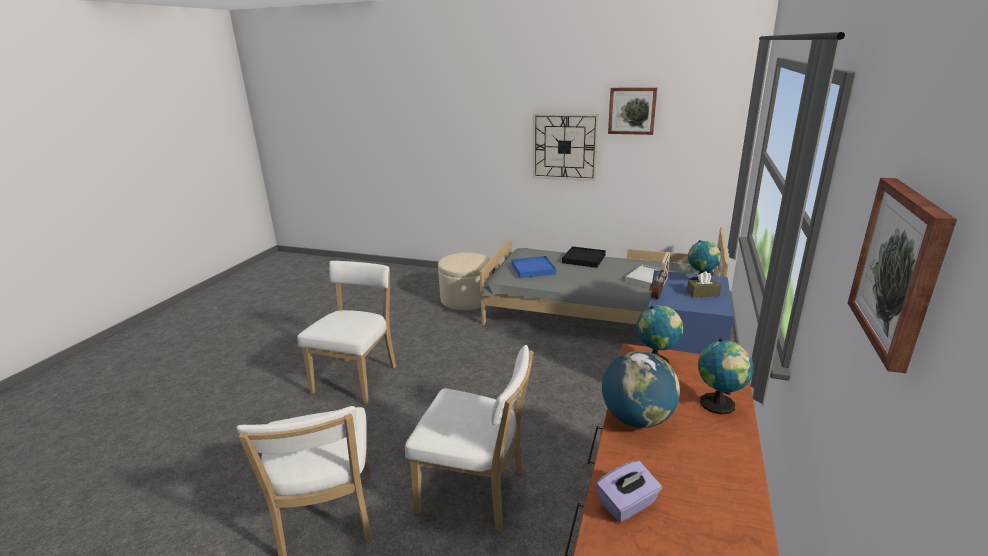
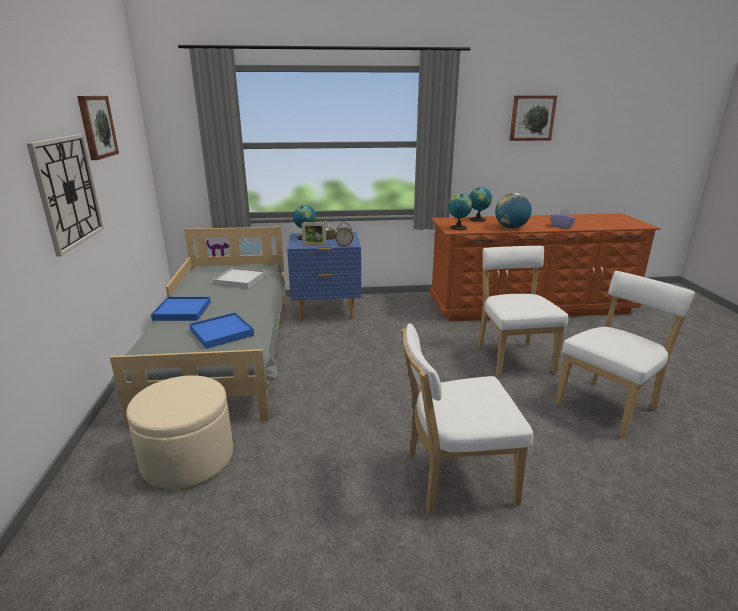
camera: 115 degrees left, 0 degrees up
black tray [562,246,606,268] -> blue tray [151,297,211,321]

